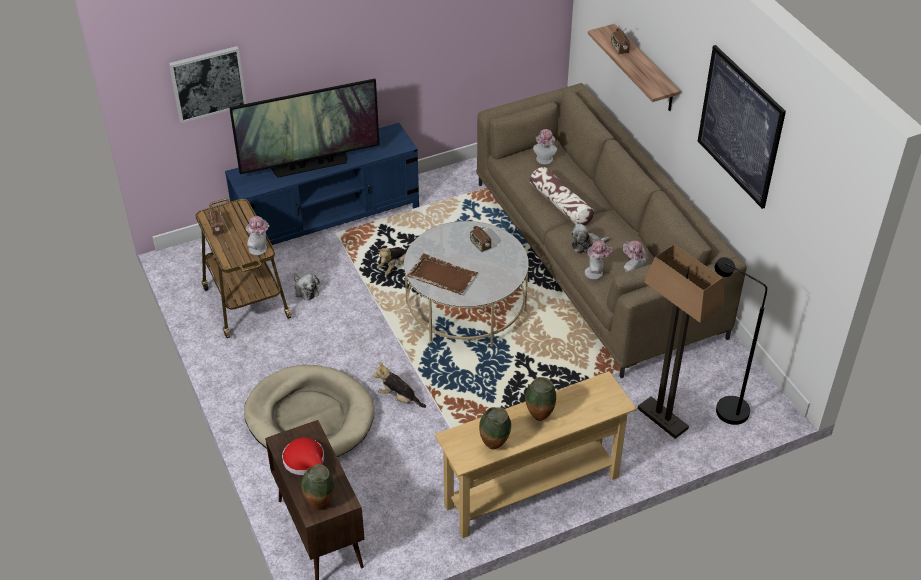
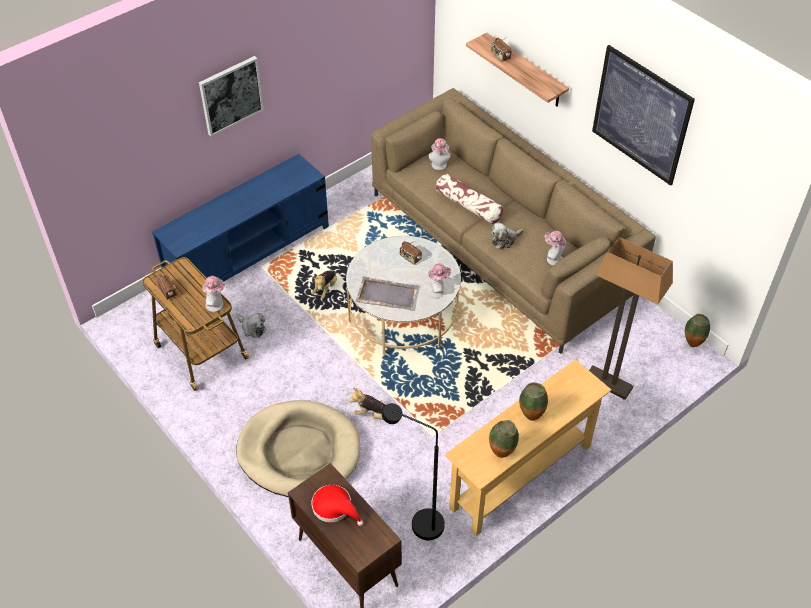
camera: 15 degrees left, 5 degrees up
picture [169,46,247,123] -> picture moved to [199,56,264,136]
television [229,79,380,178] -> none
vase [301,464,334,508] -> vase moved to [685,314,710,347]
brown tray [406,253,478,295] -> grey tray [355,276,418,310]
hat [585,240,612,279] -> hat moved to [427,263,451,299]
black floor lamp [715,257,767,425] -> black floor lamp moved to [382,403,445,540]

